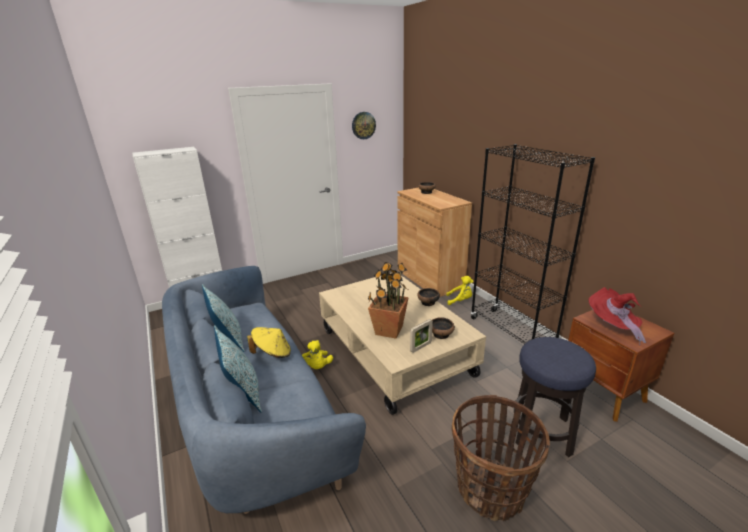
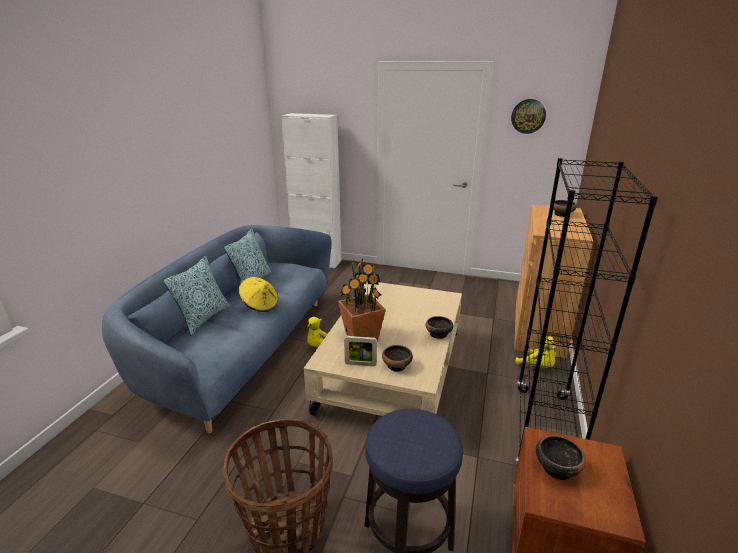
camera: 45 degrees right, 0 degrees up
red hat [589,287,646,345] -> bowl [536,435,586,480]

